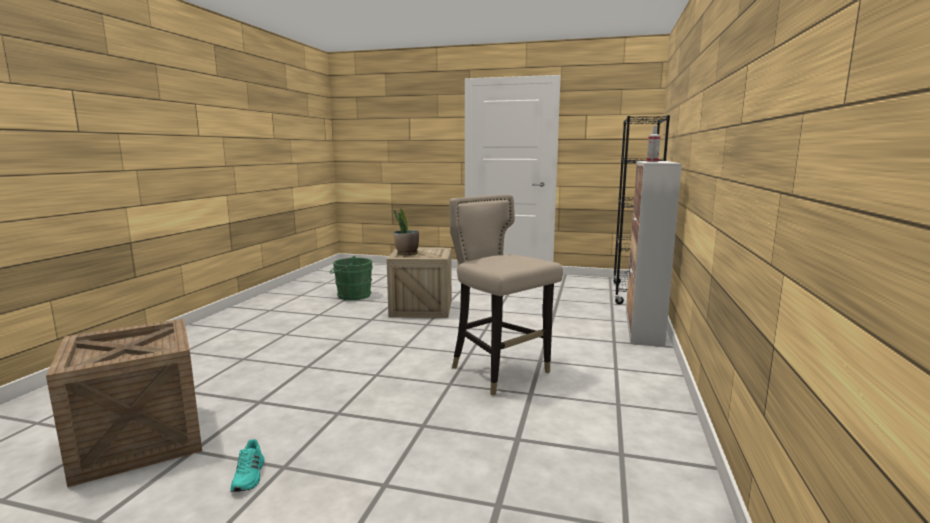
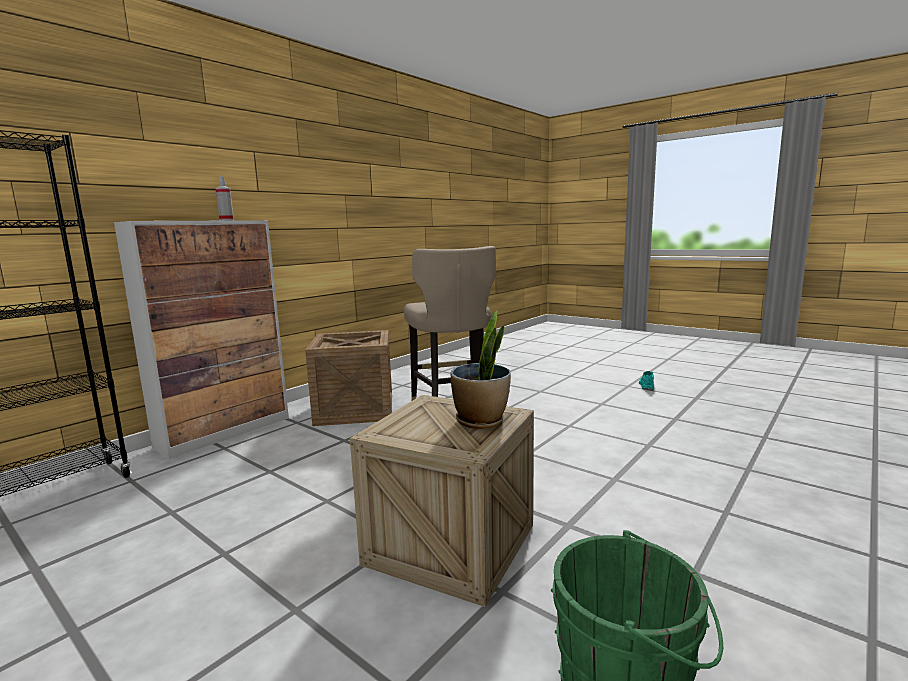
camera: 155 degrees left, 0 degrees up
crate [46,319,202,487] -> crate moved to [305,330,392,426]

